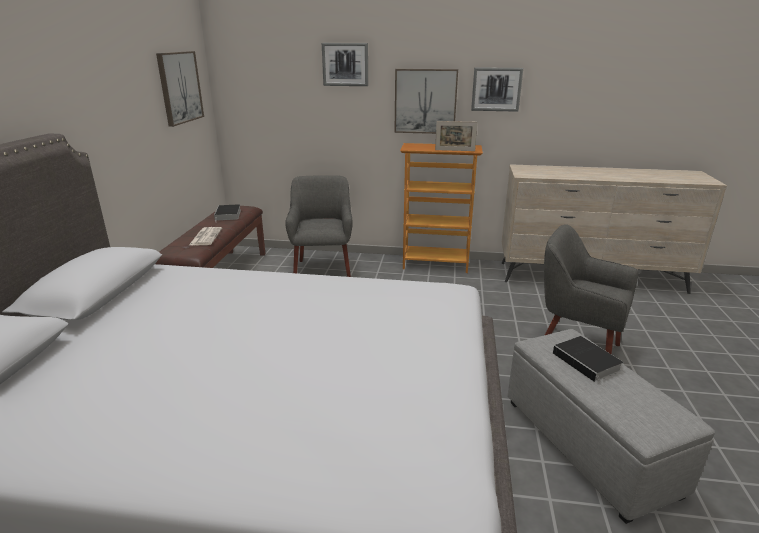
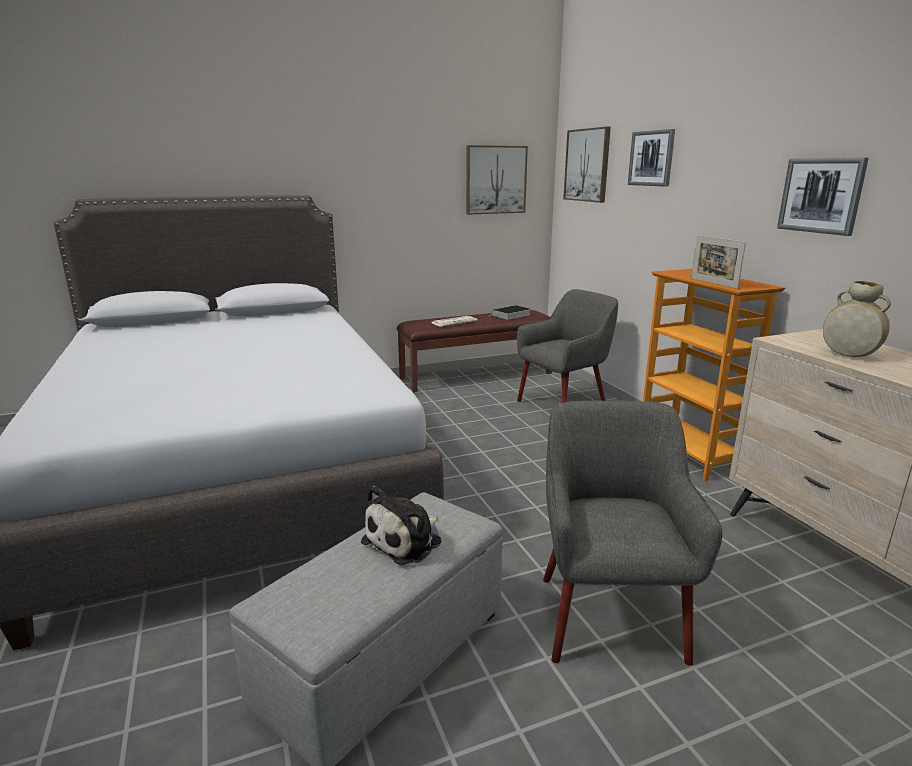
camera: 60 degrees right, 5 degrees down
picture [394,69,458,134] -> picture moved to [563,127,611,203]
book [553,336,624,387] -> plush toy [361,485,442,565]
none -> beige vase [823,281,891,357]

